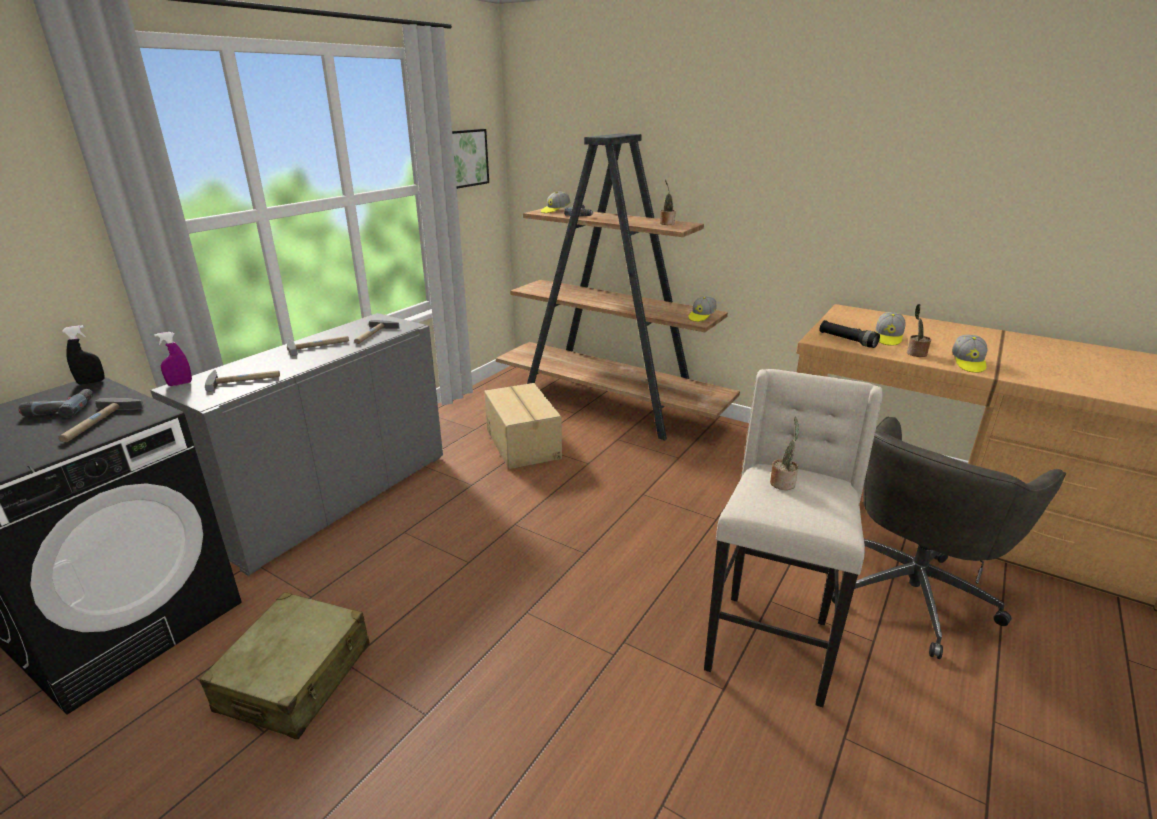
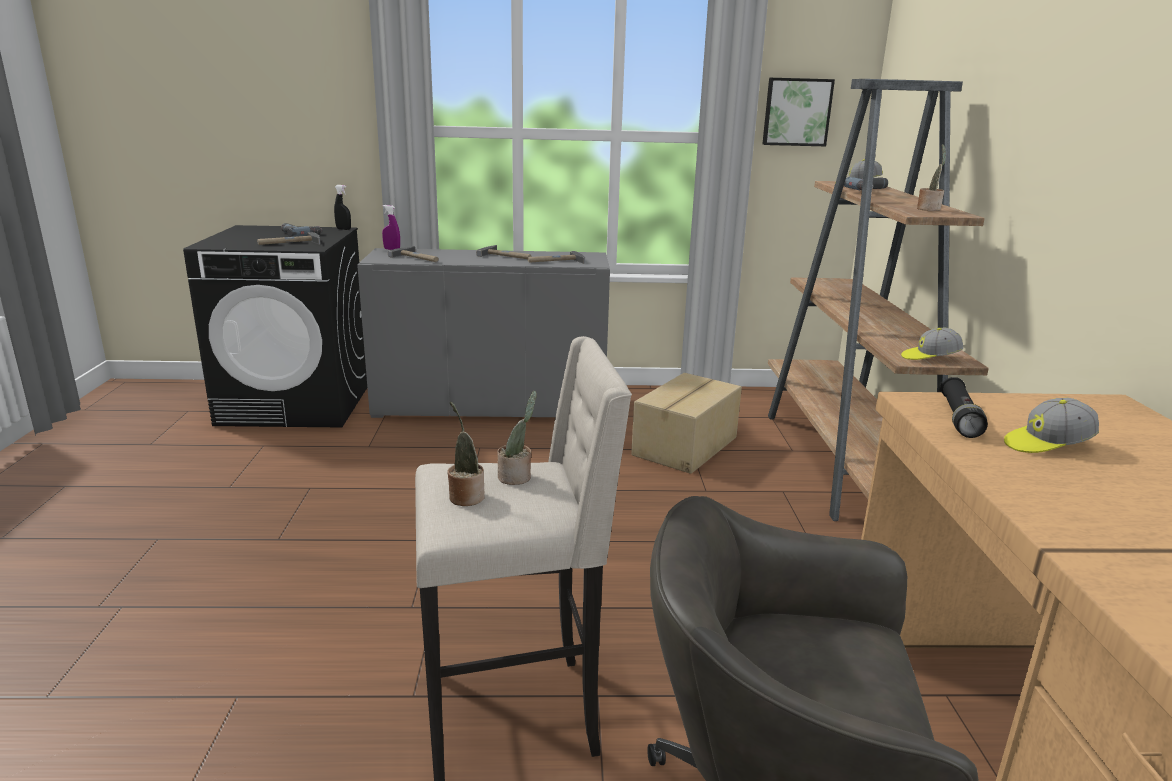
camera: 55 degrees right, 5 degrees down
beige suitcase [200,592,370,739] -> none
potted plant [907,304,931,357] -> potted plant moved to [447,401,485,506]
cap [952,335,988,373] -> none

